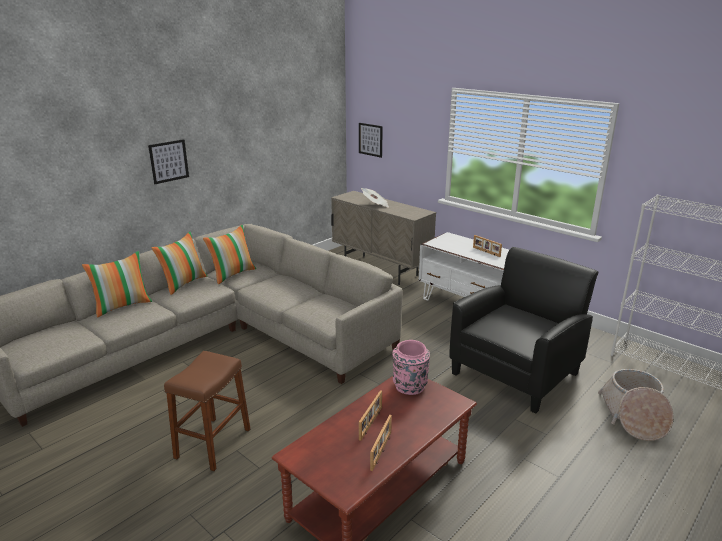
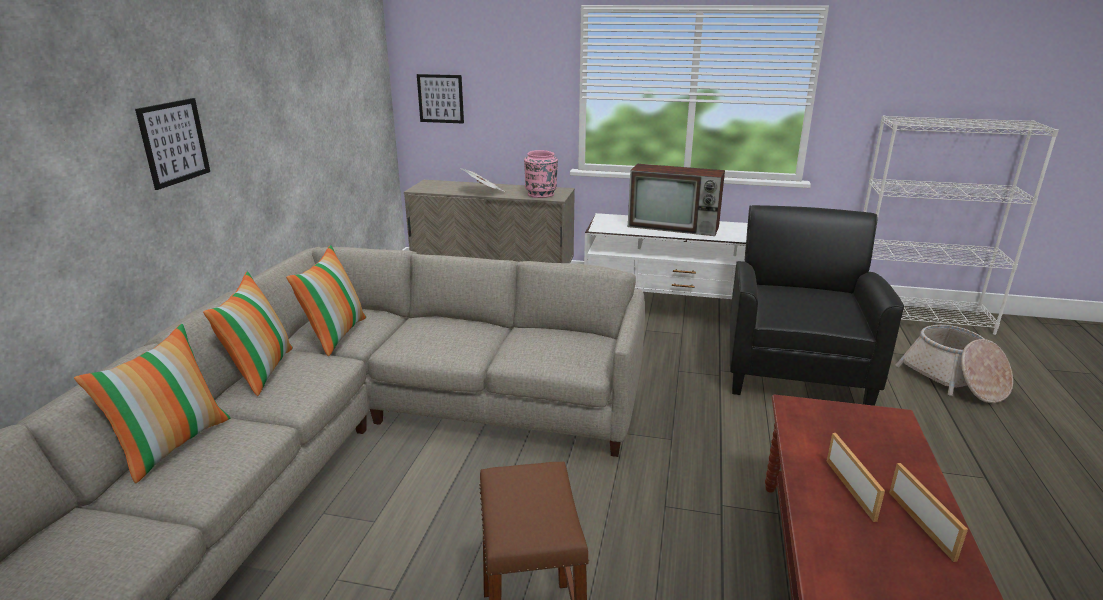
camera: 30 degrees left, 0 degrees up
pink vase [392,340,430,395] -> pink vase moved to [524,150,558,198]
picture frame [473,235,502,257] -> television [628,164,725,236]

